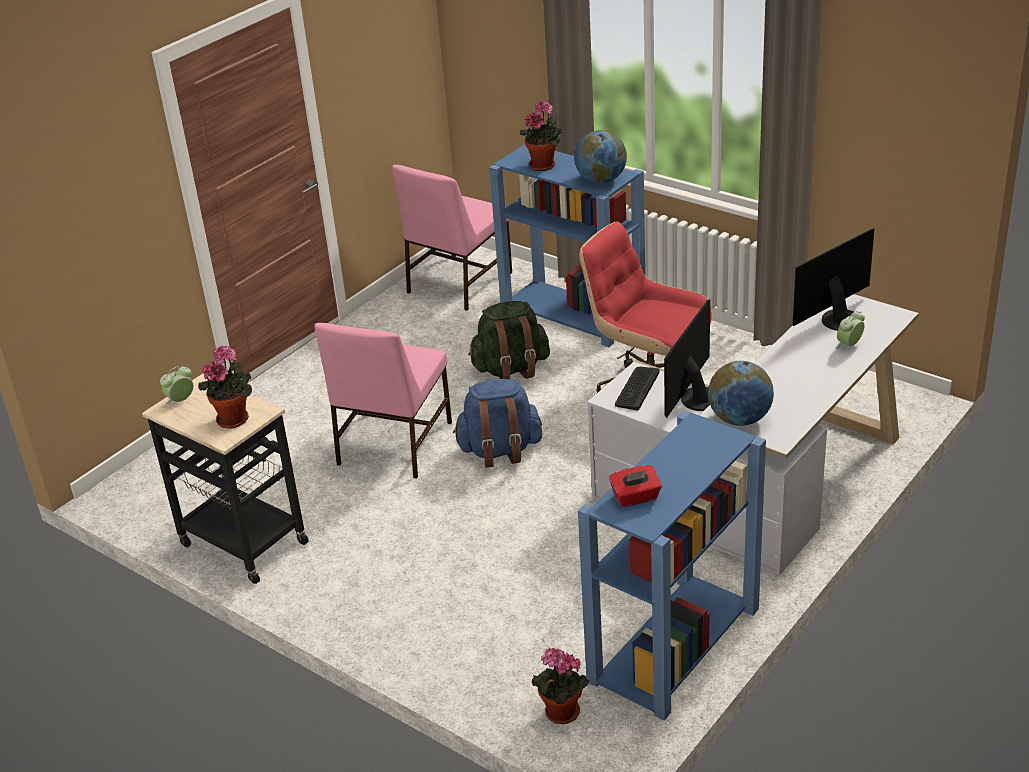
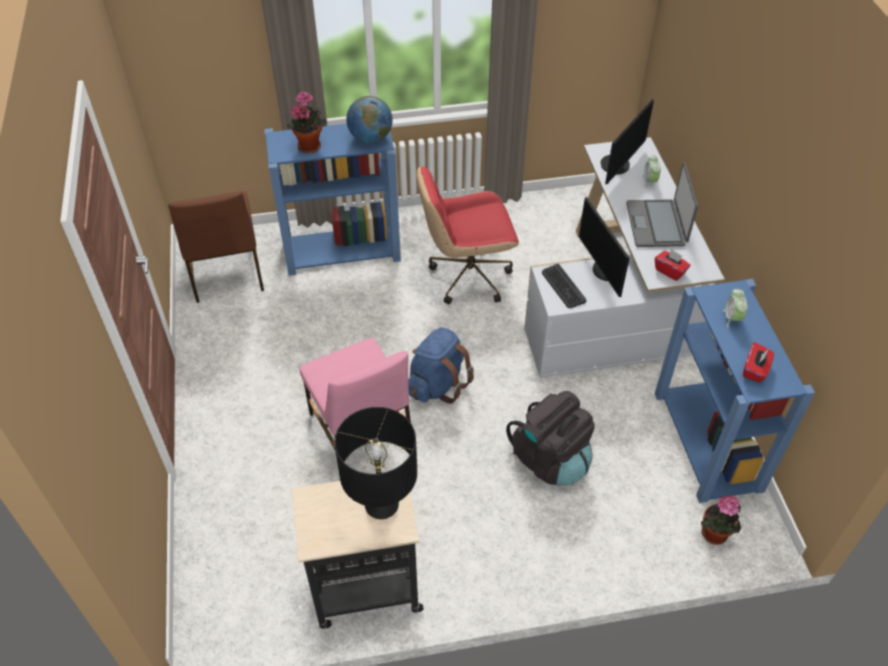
camera: 50 degrees left, 15 degrees up
alarm clock [160,366,193,404] -> alarm clock moved to [723,289,748,328]
potted plant [198,345,252,429] -> black table lamp [335,407,417,519]
pink chair [392,165,512,311] -> brown chair [168,191,264,303]
green backpack [468,301,550,379] -> none
globe [708,361,774,426] -> red tissue box [655,249,690,281]
monitor [793,228,874,331] -> monitor turned 150 degrees counterclockwise [600,99,654,184]
none -> black backpack [506,391,595,485]
none -> laptop [626,162,698,247]

